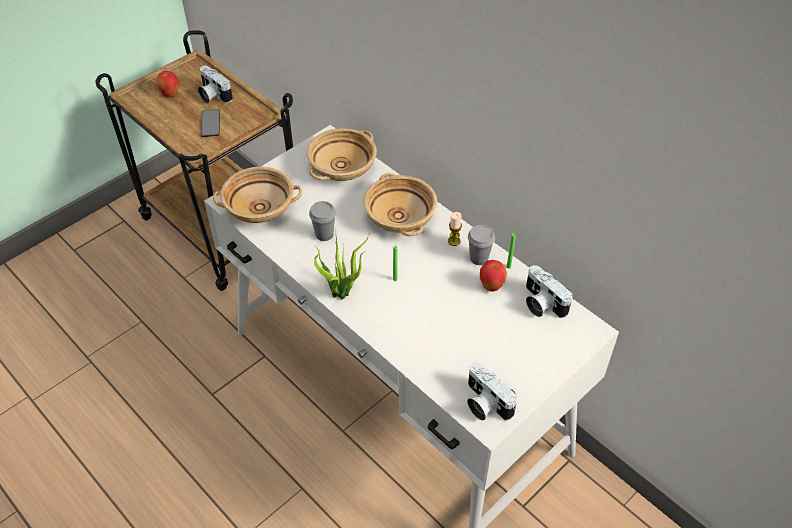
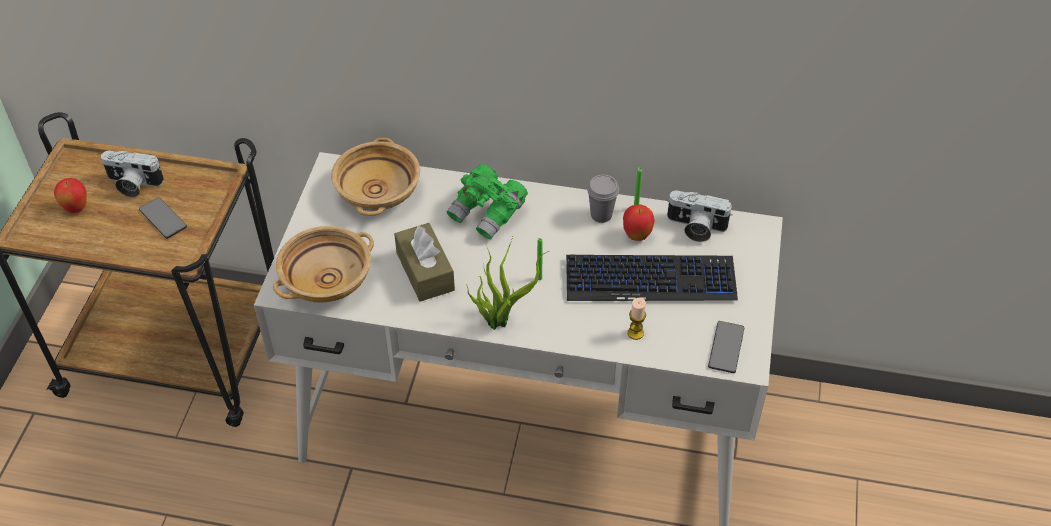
camera: 35 degrees left, 0 degrees up
grey cup [309,201,336,241] -> brown tissue box [394,223,455,302]
beige bowl [363,173,437,236] -> green binoculars [447,164,528,239]
candle [448,212,462,246] -> candle moved to [628,298,646,340]
camera [467,362,517,421] -> phone [708,321,744,373]
none -> keyboard [566,254,738,301]

